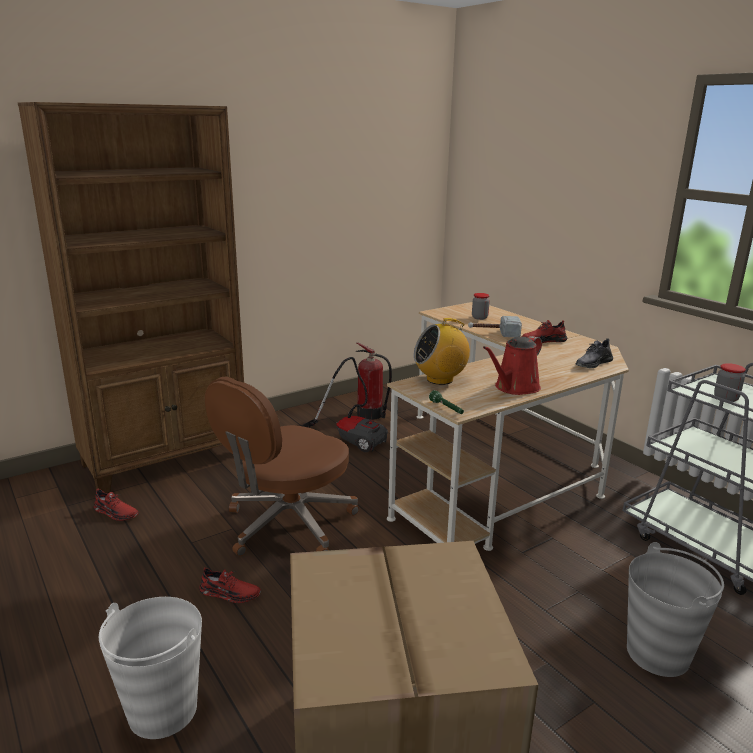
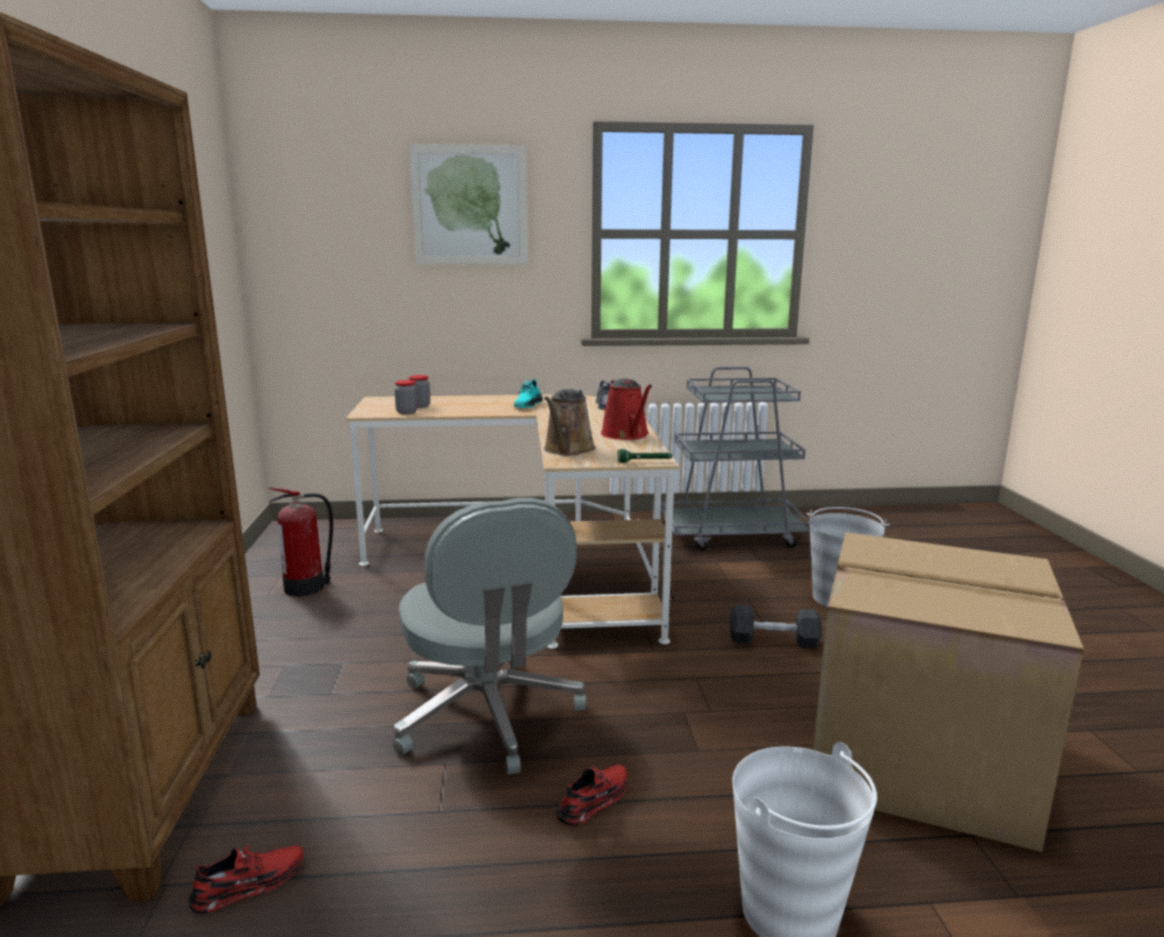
camera: 60 degrees left, 5 degrees down
brown office chair [205,376,359,556] -> grey office chair [393,498,586,774]
vacuum cleaner [302,357,388,452] -> none
radio [414,318,470,385] -> brown watering can [543,389,595,455]
hammer [468,316,522,337] -> none
red shoe [522,320,567,343] -> turquoise shoe [513,379,543,408]
jar [714,363,746,402] -> jar moved to [394,380,418,414]
none -> picture [409,144,528,264]
none -> grey dumbbell [730,605,821,648]

